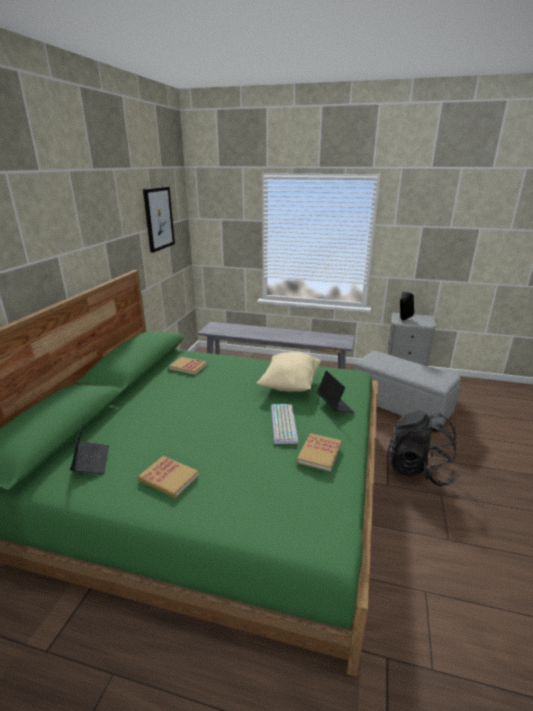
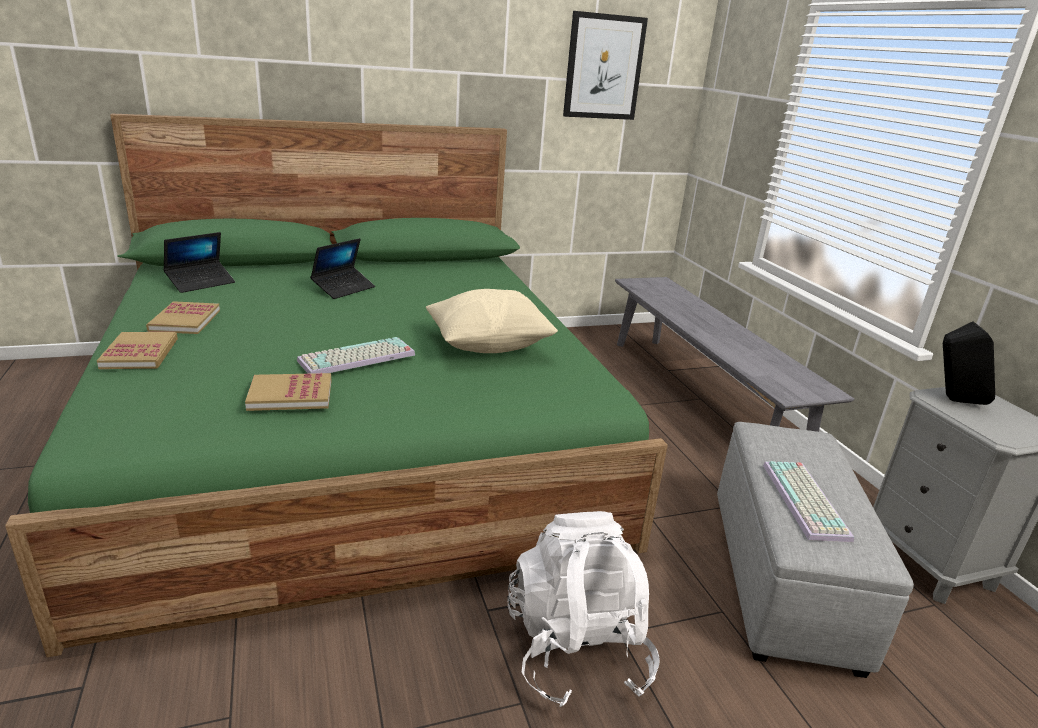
camera: 55 degrees right, 0 degrees up
book [169,357,208,375] -> book moved to [97,332,178,369]
laptop [317,370,355,414] -> laptop moved to [310,238,375,299]
black backpack [388,410,457,486] -> white backpack [507,511,660,707]
none -> keyboard [763,461,854,542]

